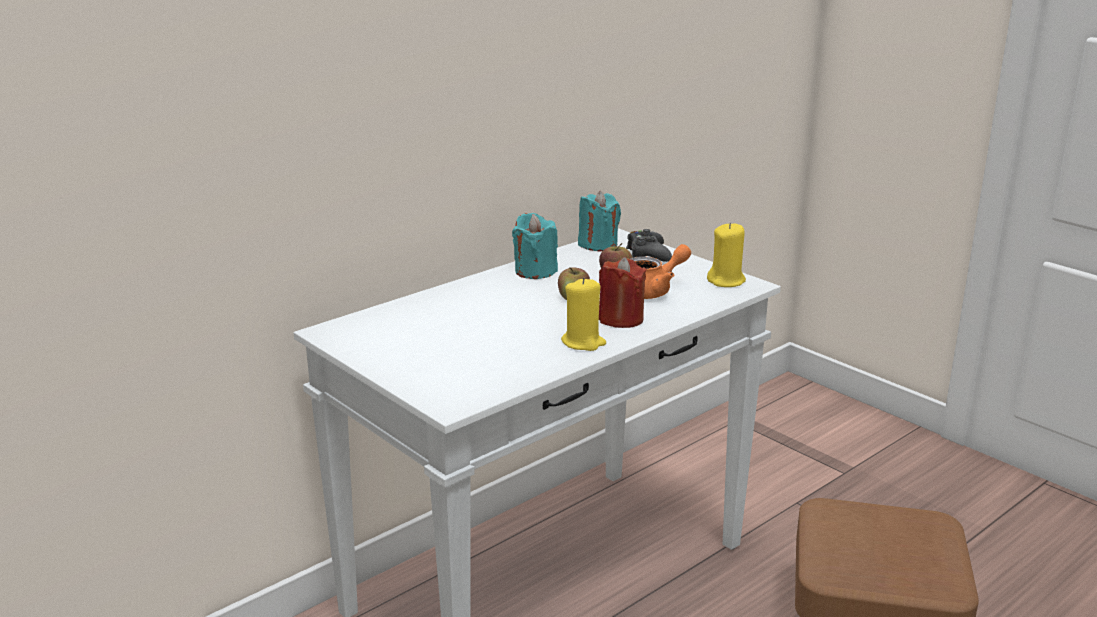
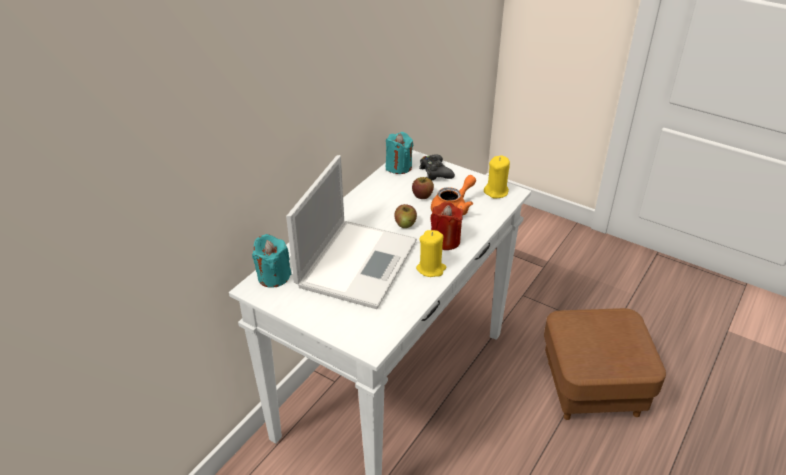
camera: 15 degrees left, 15 degrees up
turquoise candle [512,213,558,279] -> turquoise candle moved to [252,234,291,288]
none -> laptop [286,155,417,309]

